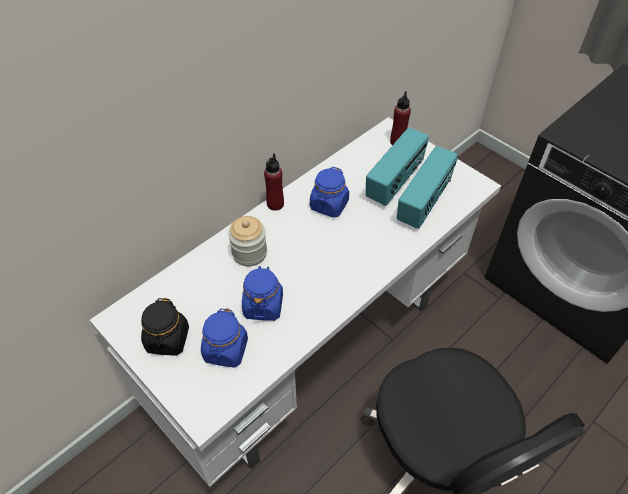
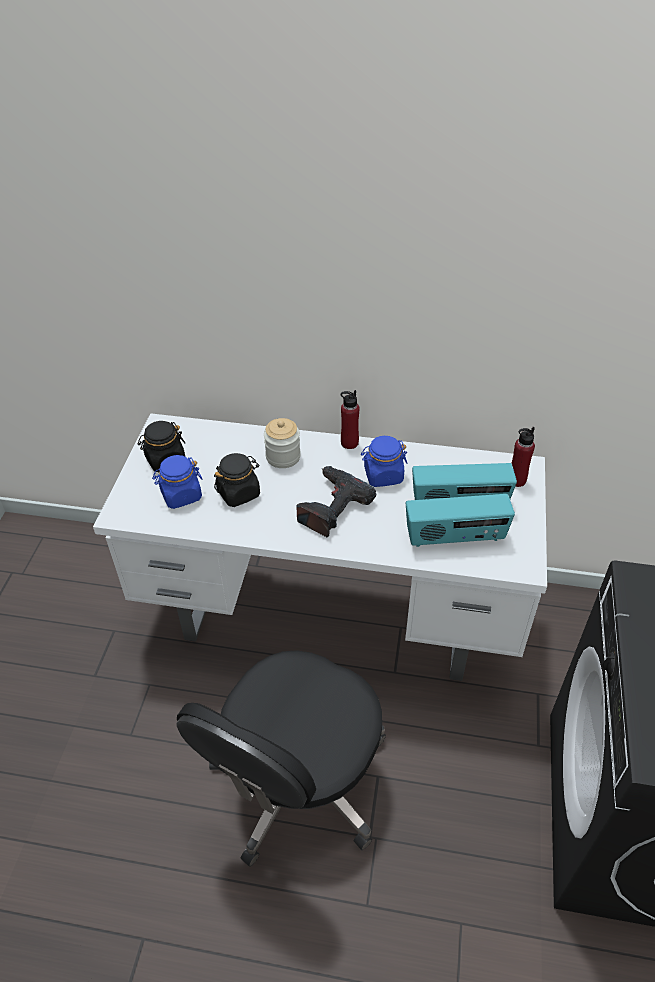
camera: 55 degrees right, 5 degrees down
blue jar [242,266,283,321] -> black jar [214,453,260,507]
none -> power drill [296,466,377,538]

